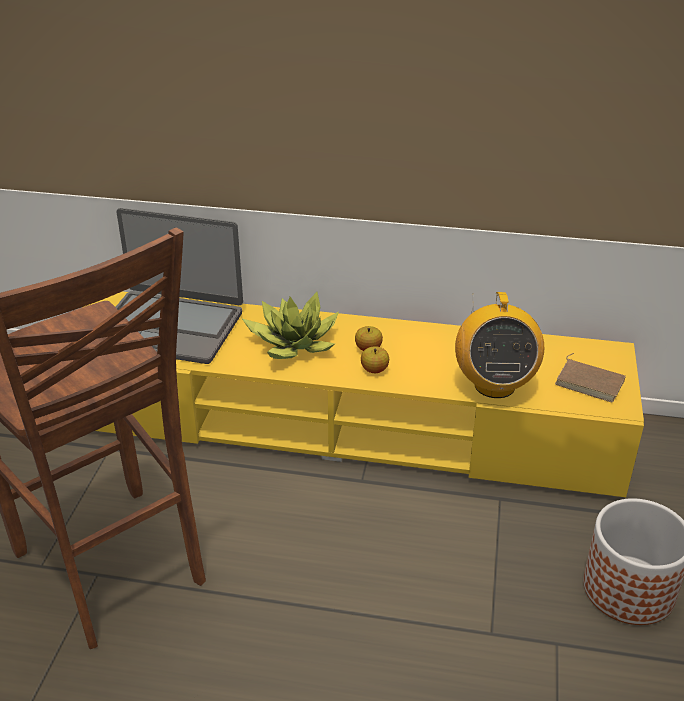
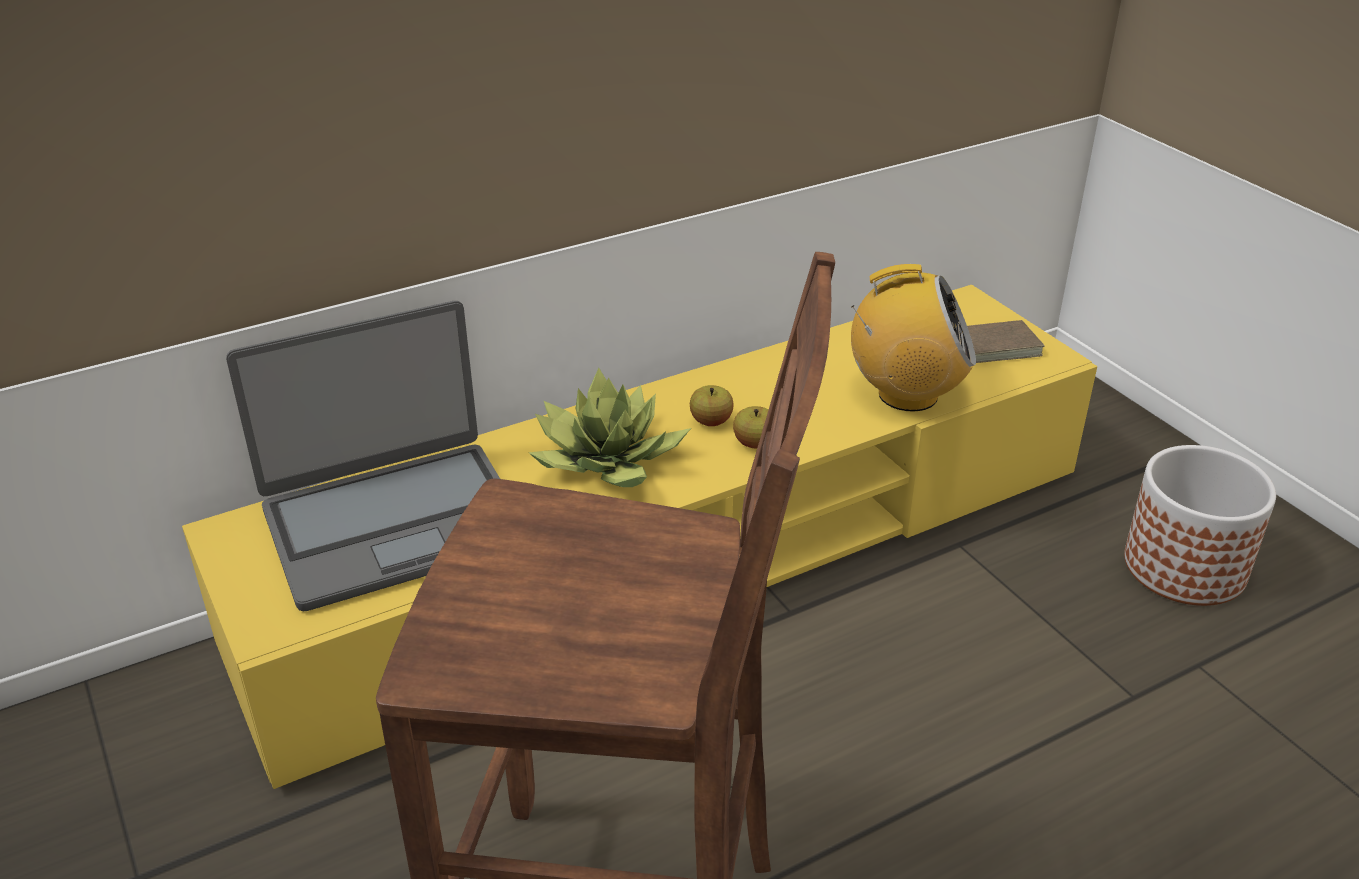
camera: 40 degrees left, 0 degrees up
radio [455,292,544,398] -> radio turned 45 degrees counterclockwise [851,264,976,411]

